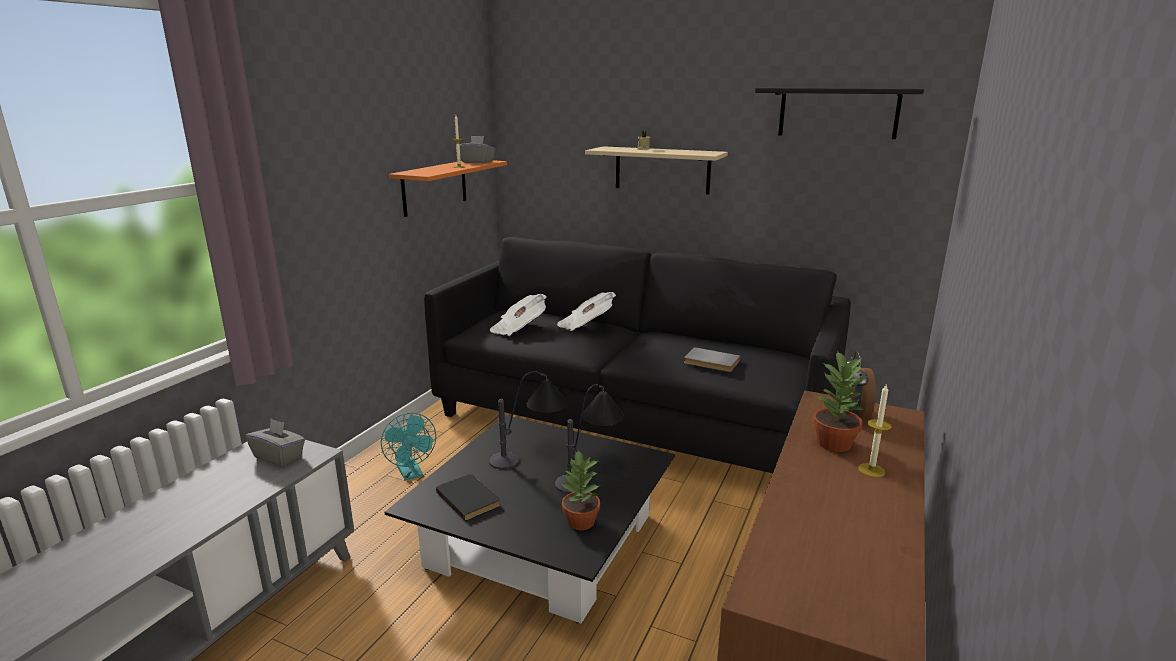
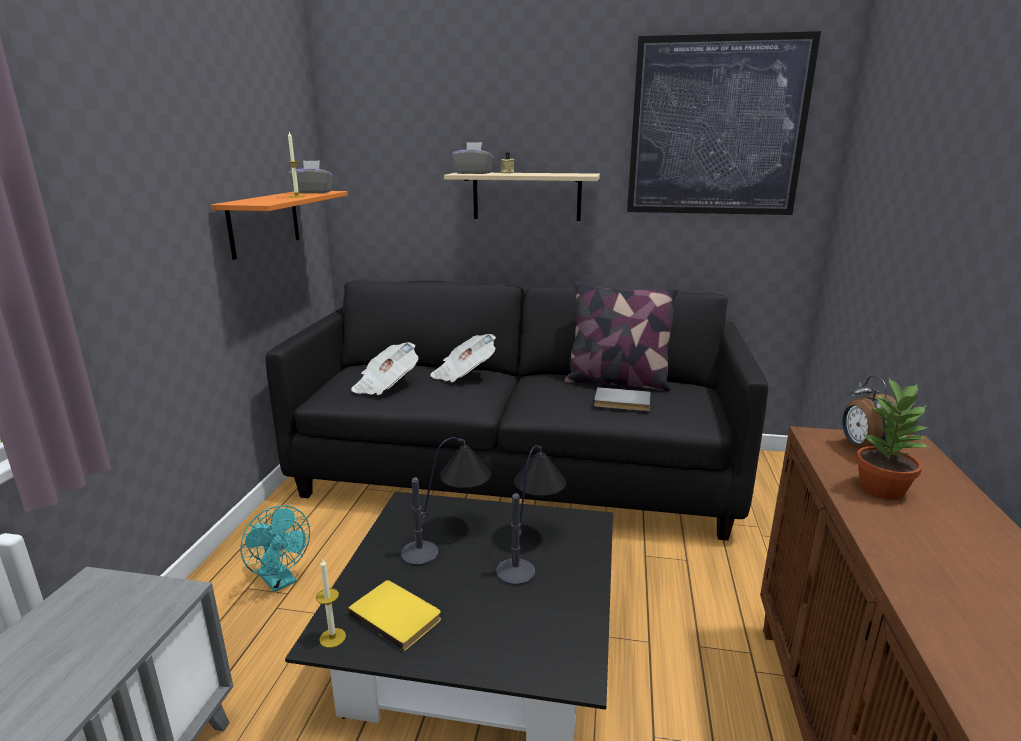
camera: 15 degrees left, 0 degrees up
grey tissue box [245,418,305,467] -> grey tissue box moved to [452,142,494,174]
black book [436,474,500,521] -> yellow book [348,580,441,651]
potted plant [562,451,600,530] -> none
black shelf [755,87,924,139] -> picture [627,31,821,215]
candle [858,383,892,478] -> candle moved to [316,558,346,648]
none -> pillow [565,281,679,391]

